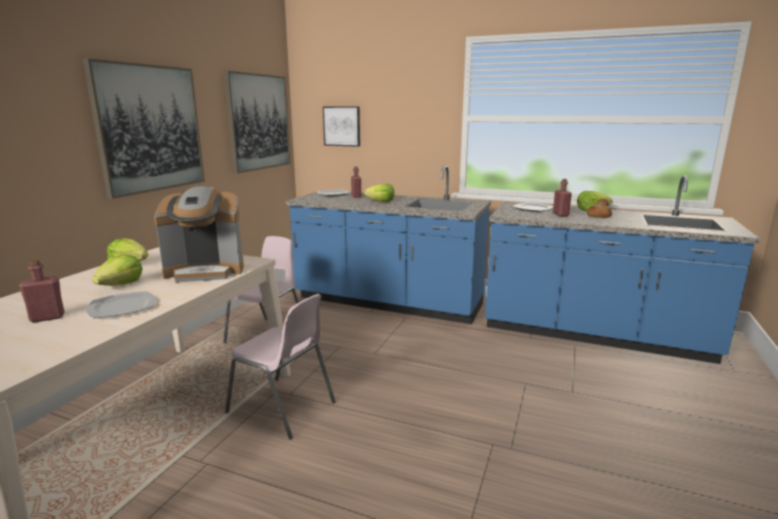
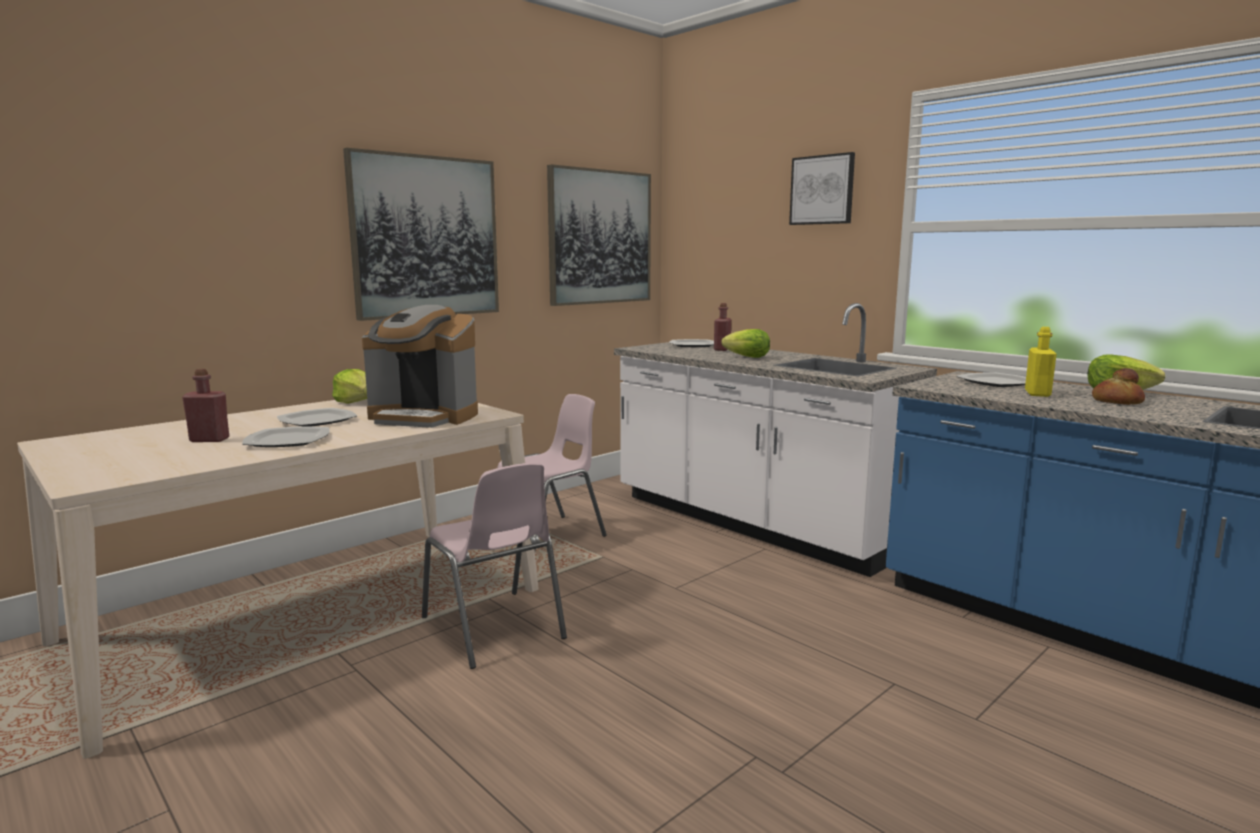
camera: 25 degrees right, 5 degrees down
lettuce [92,254,143,286] -> plate [277,408,357,427]
blue counter [286,165,491,324] -> white counter [614,303,937,577]
picture [323,107,360,147] -> picture moved to [789,152,855,225]
red bottle [553,179,572,217] -> yellow bottle [1025,327,1057,397]

